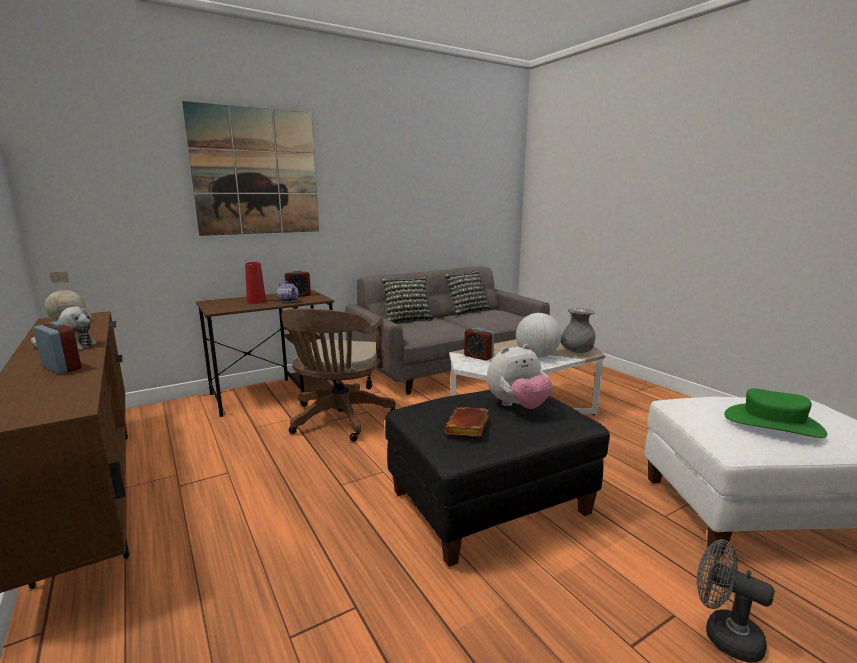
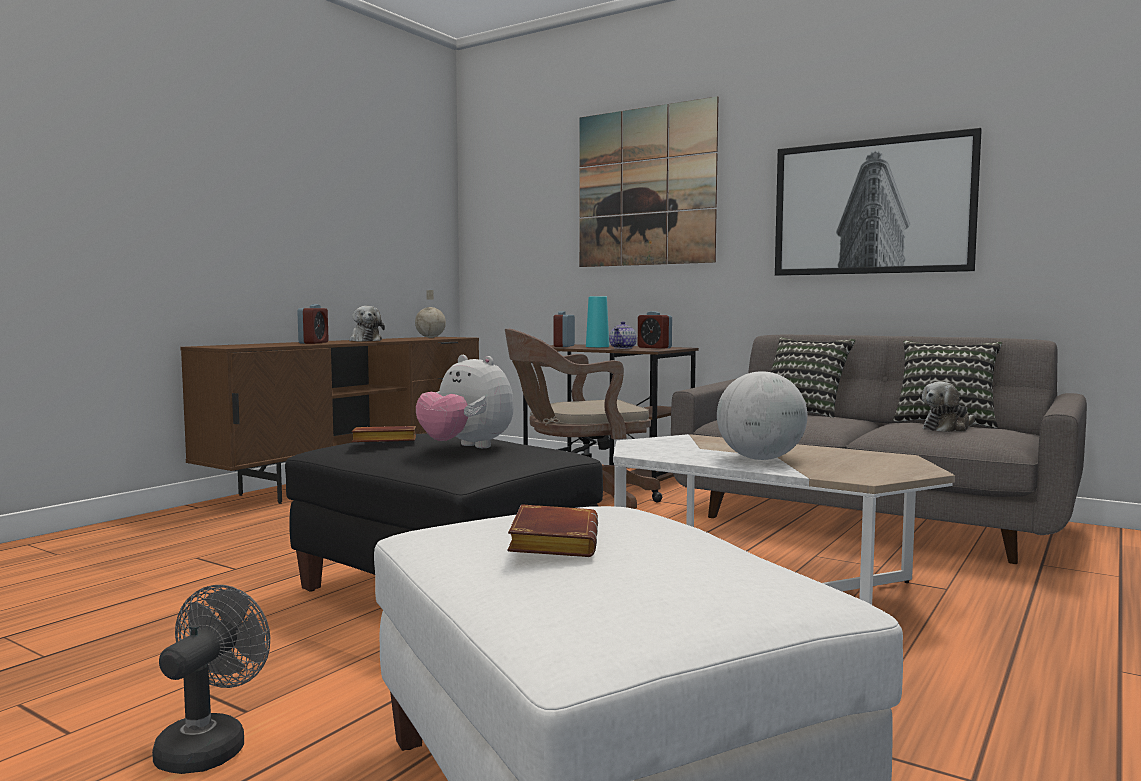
camera: 65 degrees right, 10 degrees down
red vase [245,262,266,304] -> turquoise vase [586,296,609,347]
alarm clock [464,328,494,361] -> alarm clock moved to [553,311,575,347]
grey vase [561,308,595,353] -> none
green hat [724,388,827,438] -> brown book [507,504,598,557]
none -> picture [775,128,982,276]
none -> plush toy [922,382,975,432]

